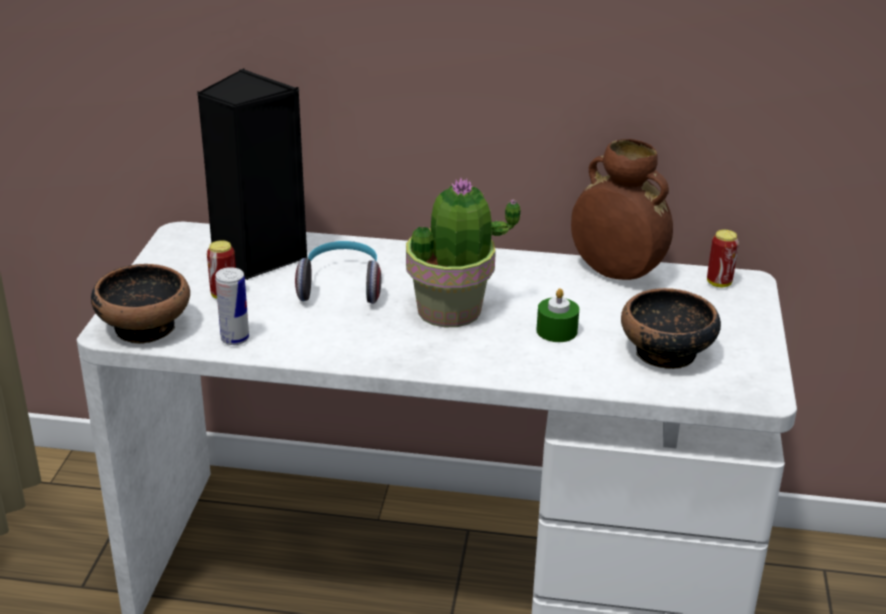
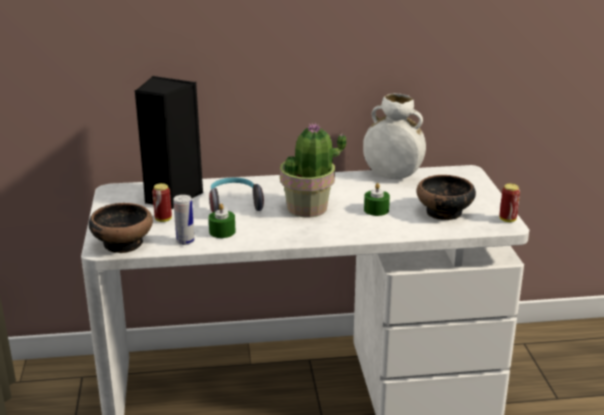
camera: 15 degrees left, 5 degrees down
brown vase [571,139,673,280] -> white vase [363,93,426,179]
can [707,230,739,287] -> can moved to [499,184,520,222]
none -> green candle [208,203,236,238]

